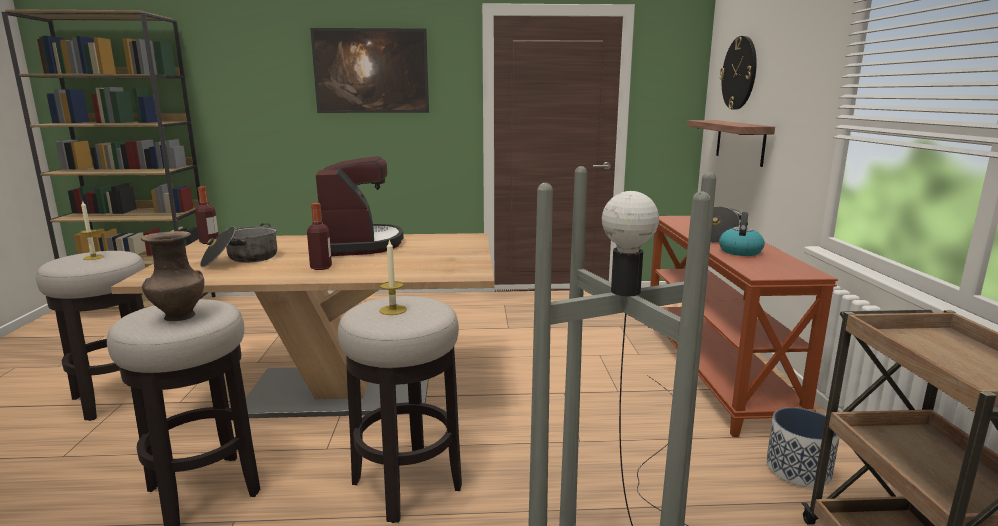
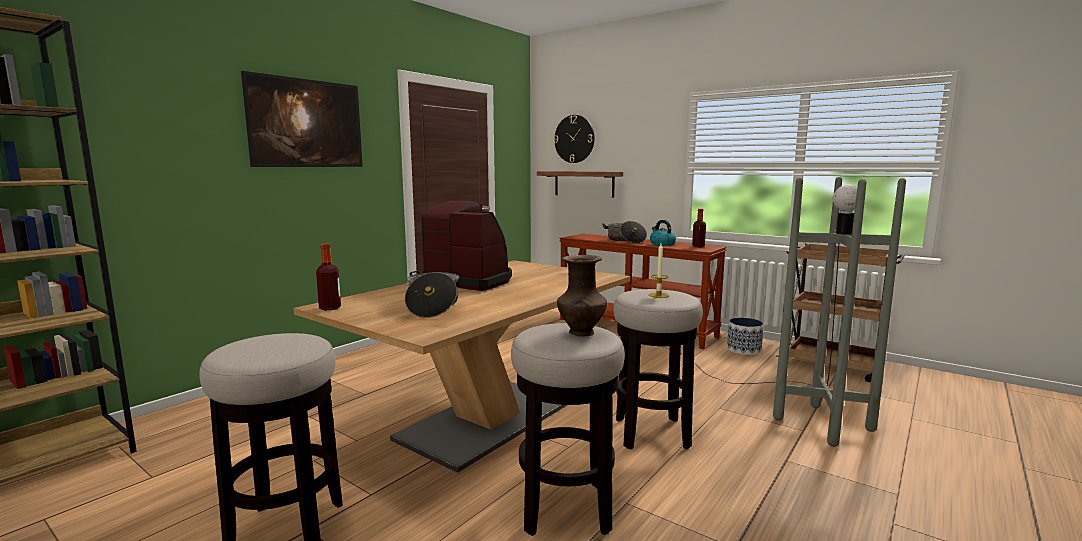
camera: 50 degrees left, 5 degrees down
candle [79,202,104,260] -> none
bottle [307,203,332,270] -> bottle moved to [692,209,706,247]

